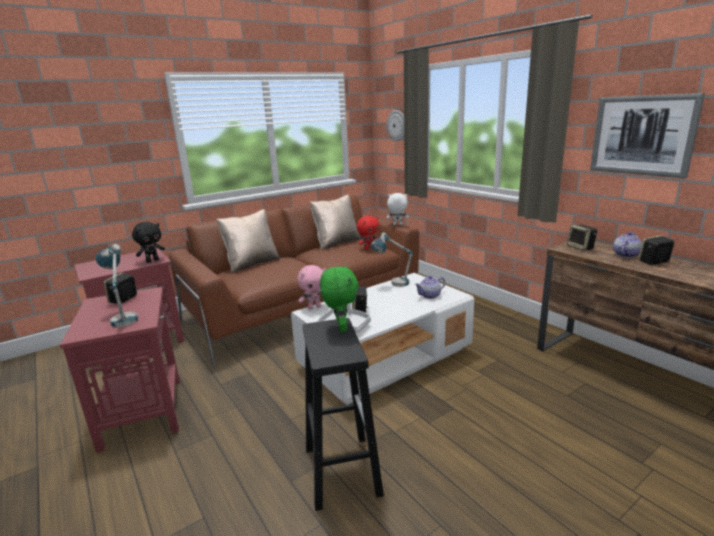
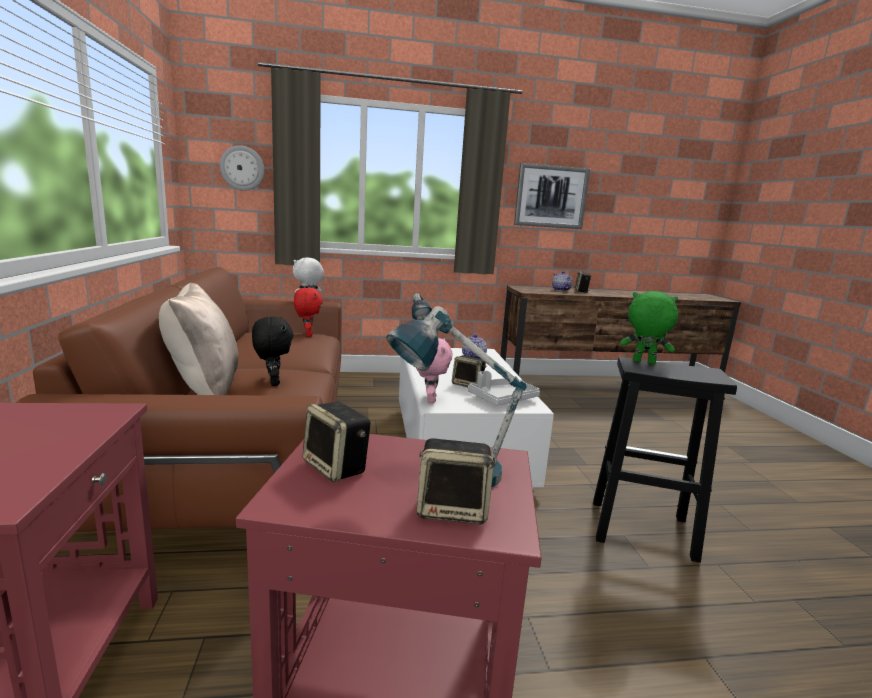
camera: 65 degrees left, 5 degrees down
black plush toy [132,222,165,263] -> black plush toy moved to [252,317,294,386]
beige pillow [310,195,361,250] -> none
speaker [567,225,597,251] -> speaker moved to [417,438,497,524]

